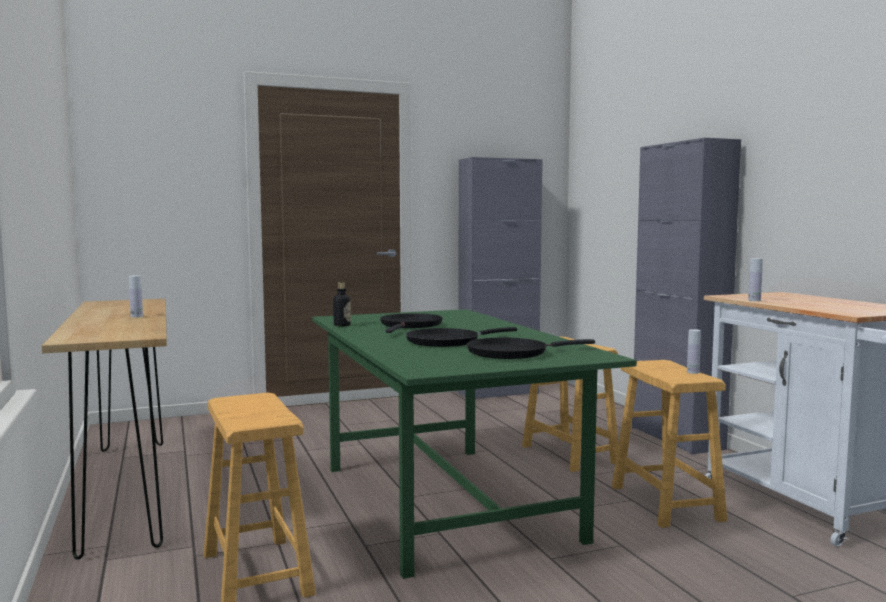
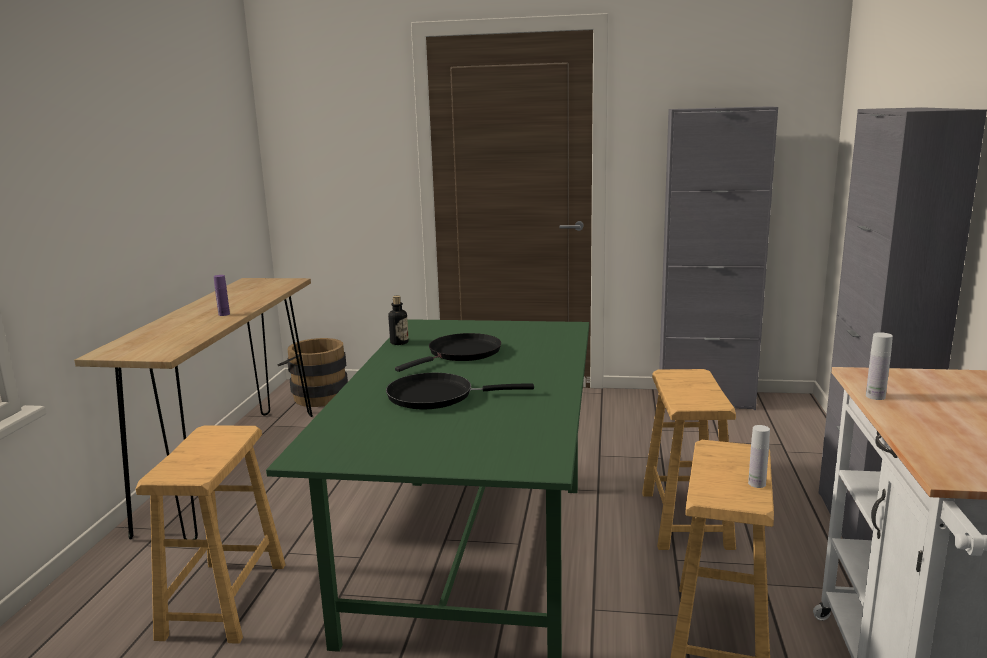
camera: 30 degrees right, 10 degrees up
white bottle [129,275,143,318] -> purple bottle [214,275,230,316]
black frying pan [467,338,595,359] -> none
none -> brown bucket [277,338,348,407]

